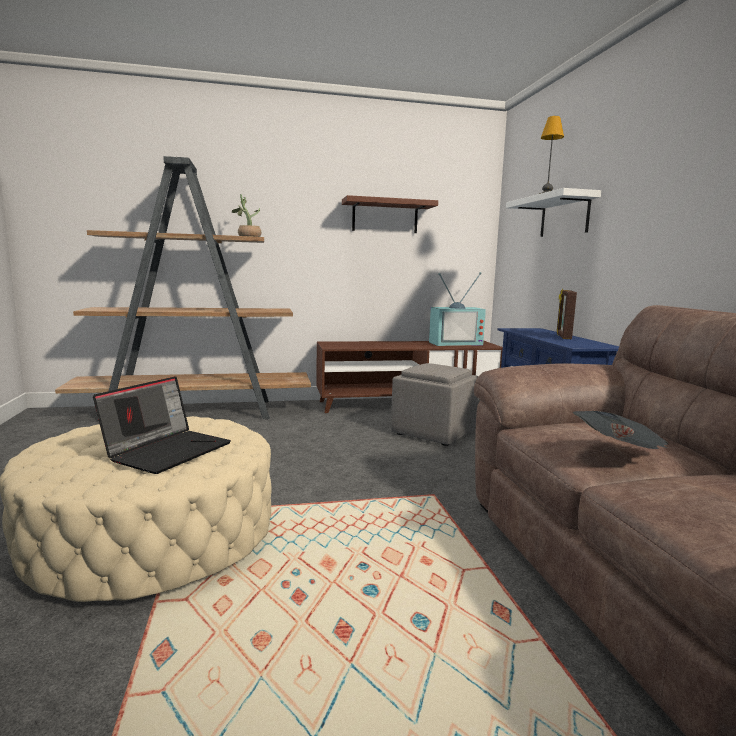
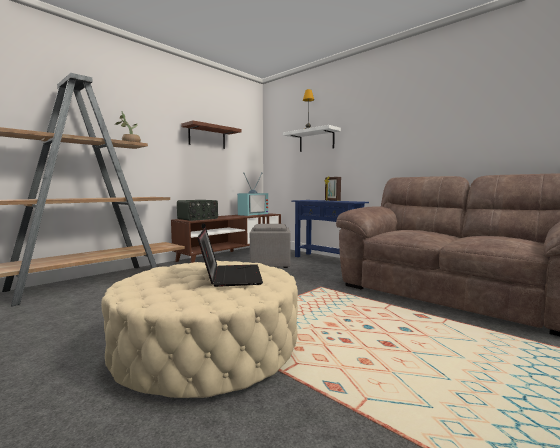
camera: 35 degrees left, 5 degrees down
newspaper [572,411,669,449] -> none
none -> radio [177,200,218,221]

